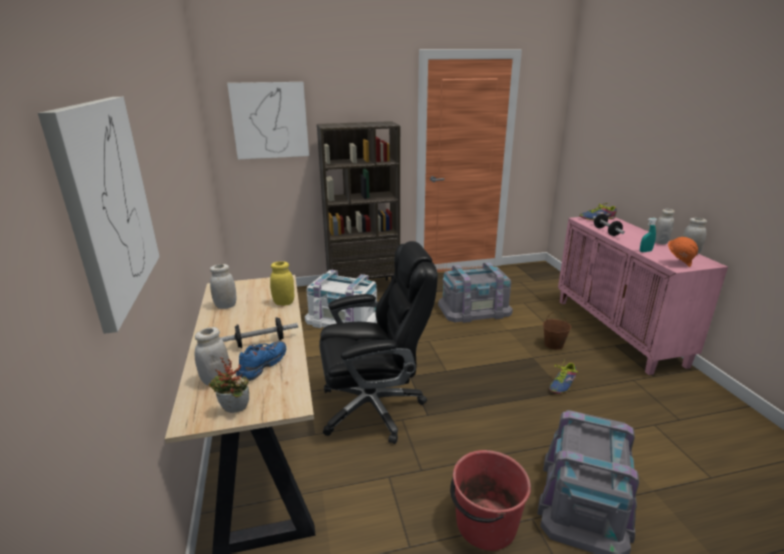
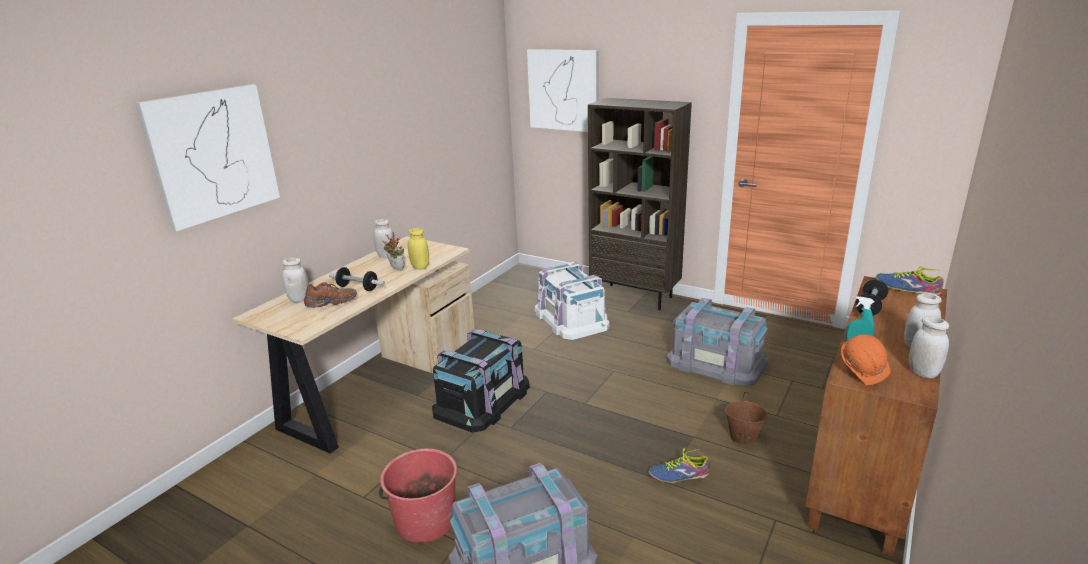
camera: 45 degrees right, 0 degrees up
potted plant [209,357,249,413] -> potted plant moved to [382,232,405,270]
blue shoe [236,341,286,381] -> brown shoe [304,282,357,308]
black office chair [320,241,438,444] -> black storage box [432,329,530,433]
pink cabinet [558,217,728,375] -> brown cabinet [805,276,947,557]

